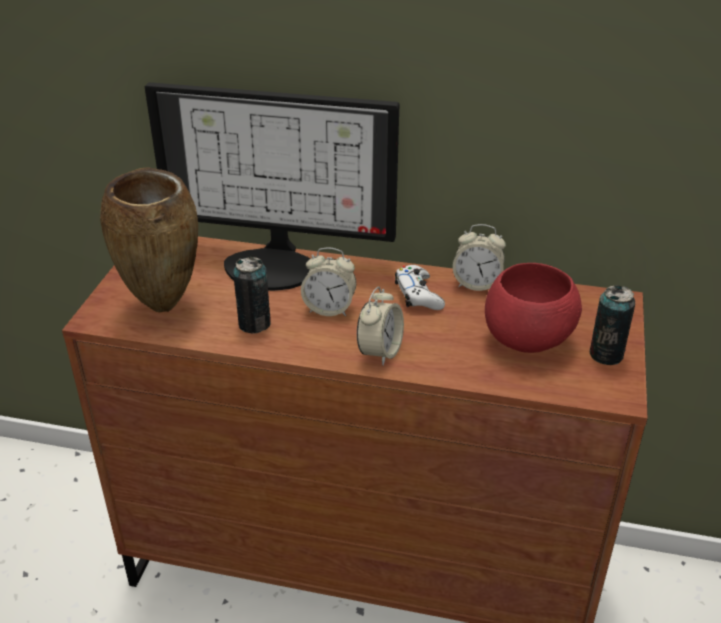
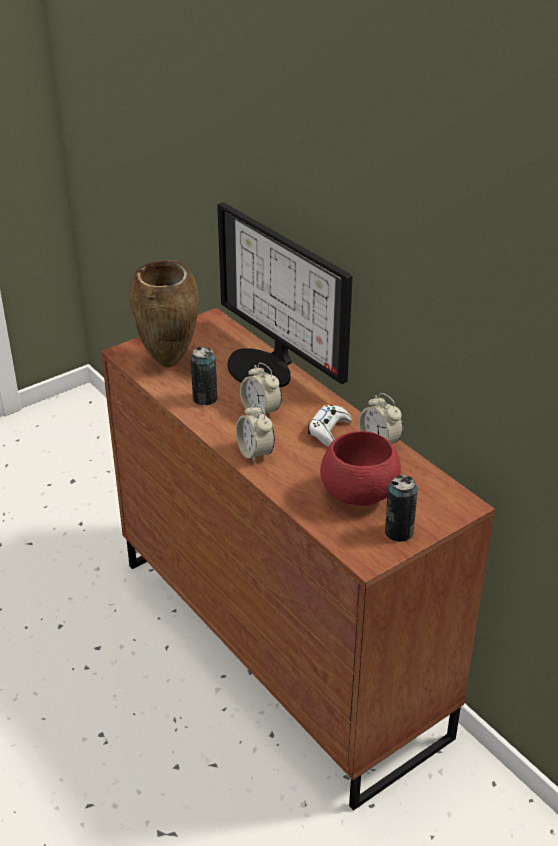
camera: 40 degrees right, 0 degrees up
alarm clock [357,286,404,366] -> alarm clock turned 90 degrees clockwise [236,402,275,464]

